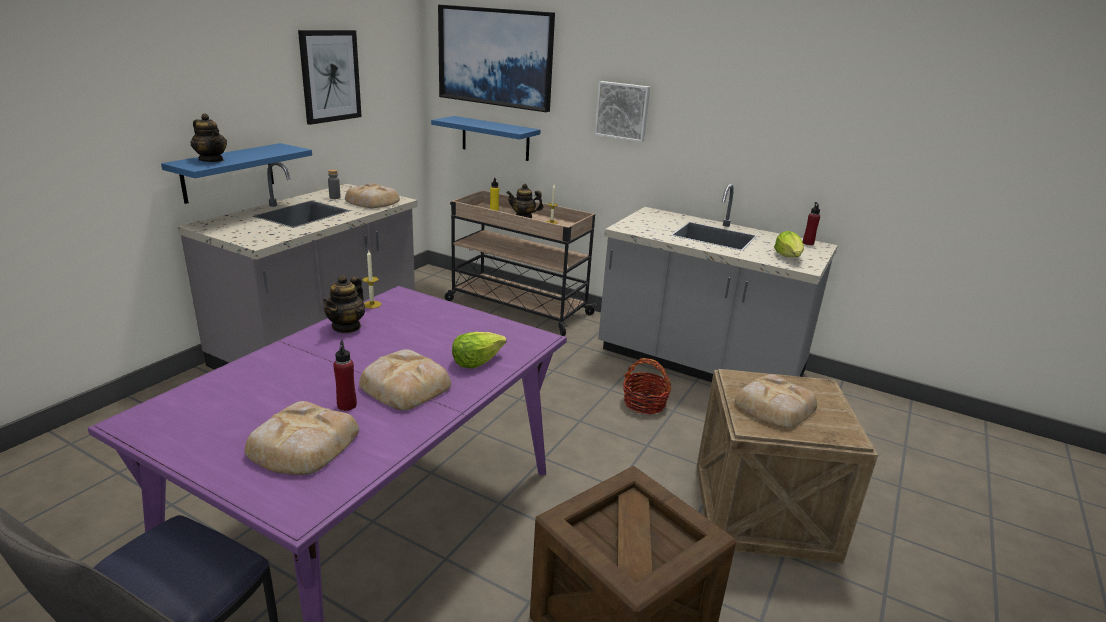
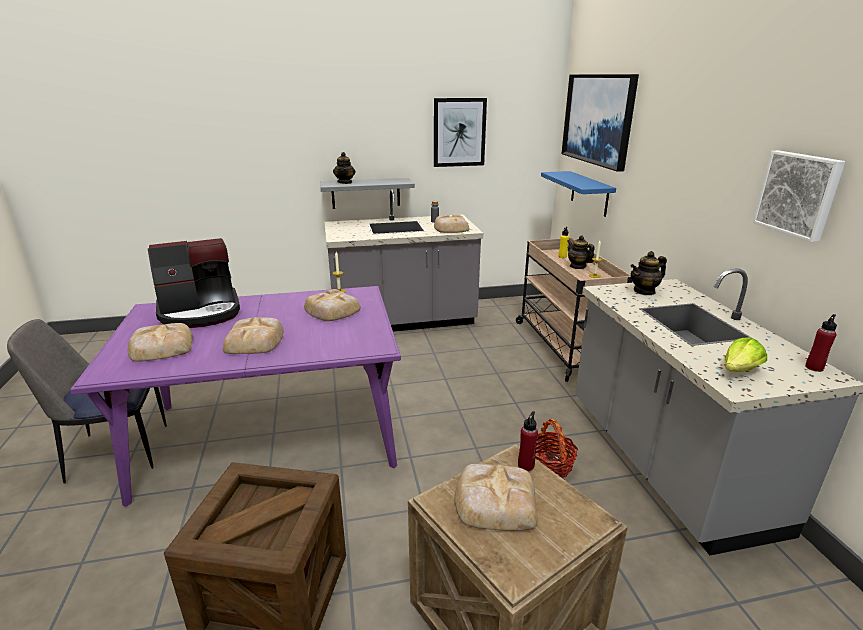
camera: 50 degrees right, 0 degrees up
blue shelf [161,143,312,204] -> grey shelf [320,178,415,209]
teapot [323,275,365,333] -> teapot moved to [631,251,667,295]
red bottle [333,341,357,411] -> red bottle moved to [518,411,538,471]
lettuce [452,332,507,369] -> none
picture [595,81,650,142] -> picture moved to [753,151,845,242]
none -> coffee machine [148,238,240,328]
none -> bread [304,289,361,321]

